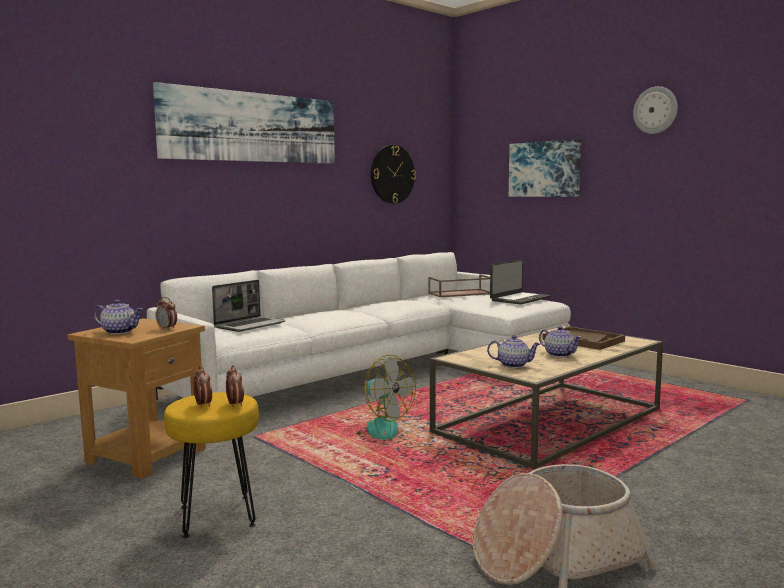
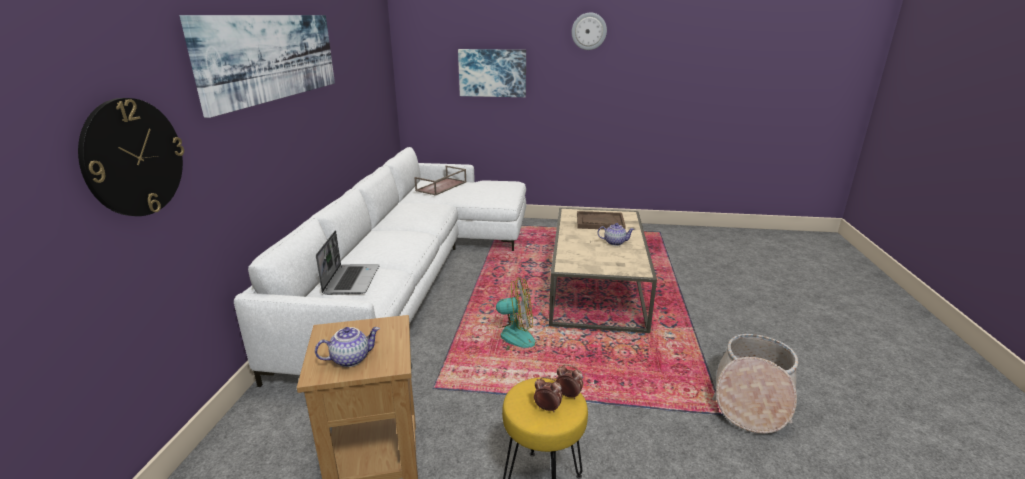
camera: 40 degrees left, 15 degrees up
alarm clock [156,297,177,330] -> none
wall clock [371,145,416,204] -> wall clock moved to [78,98,184,216]
teapot [487,335,540,368] -> none
laptop [490,260,551,305] -> none

